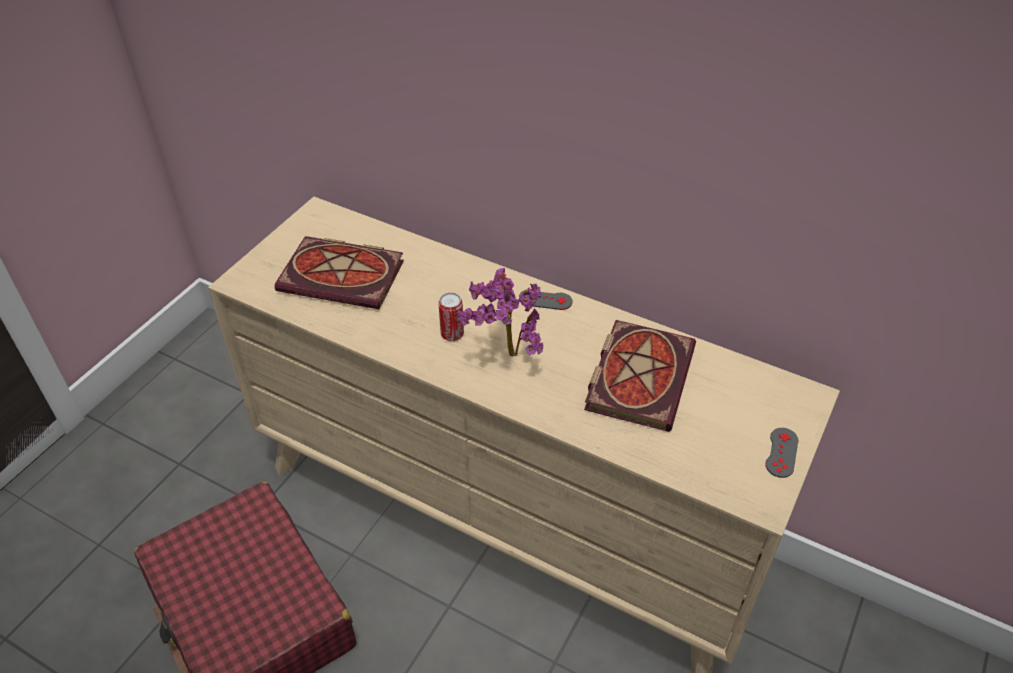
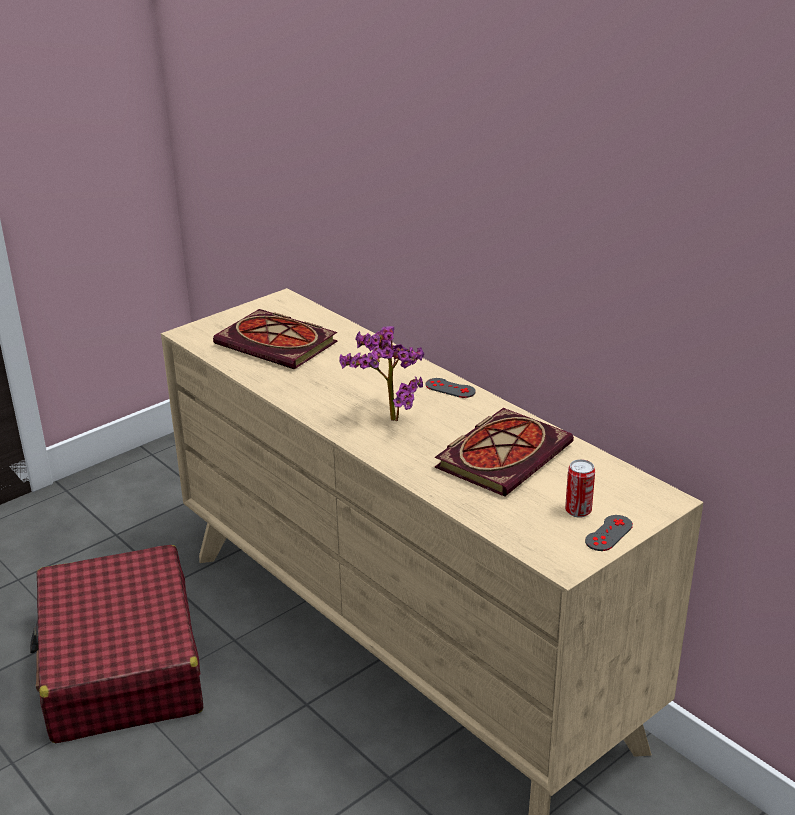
camera: 20 degrees right, 15 degrees down
can [438,292,464,341] -> can moved to [565,459,595,518]

